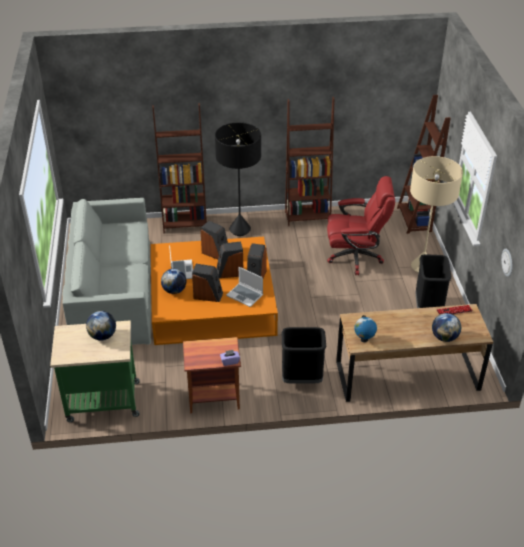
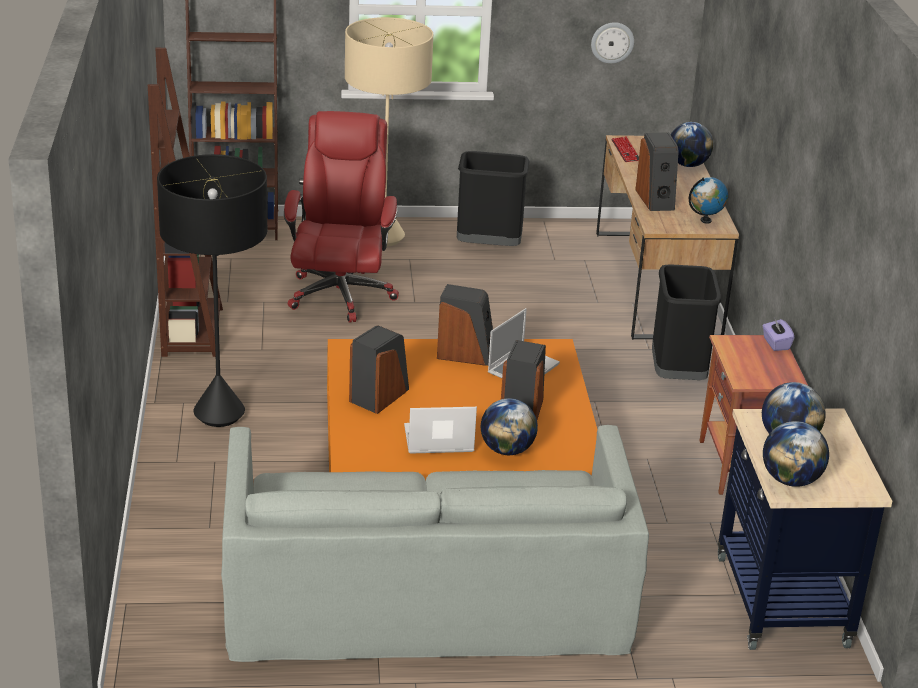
camera: 90 degrees left, 10 degrees down
green cart [50,320,140,422] -> blue cart [718,409,892,650]
brown bookcase [152,103,207,234] -> none
speaker [216,241,243,278] -> speaker moved to [635,133,679,211]
none -> globe [763,421,829,487]

